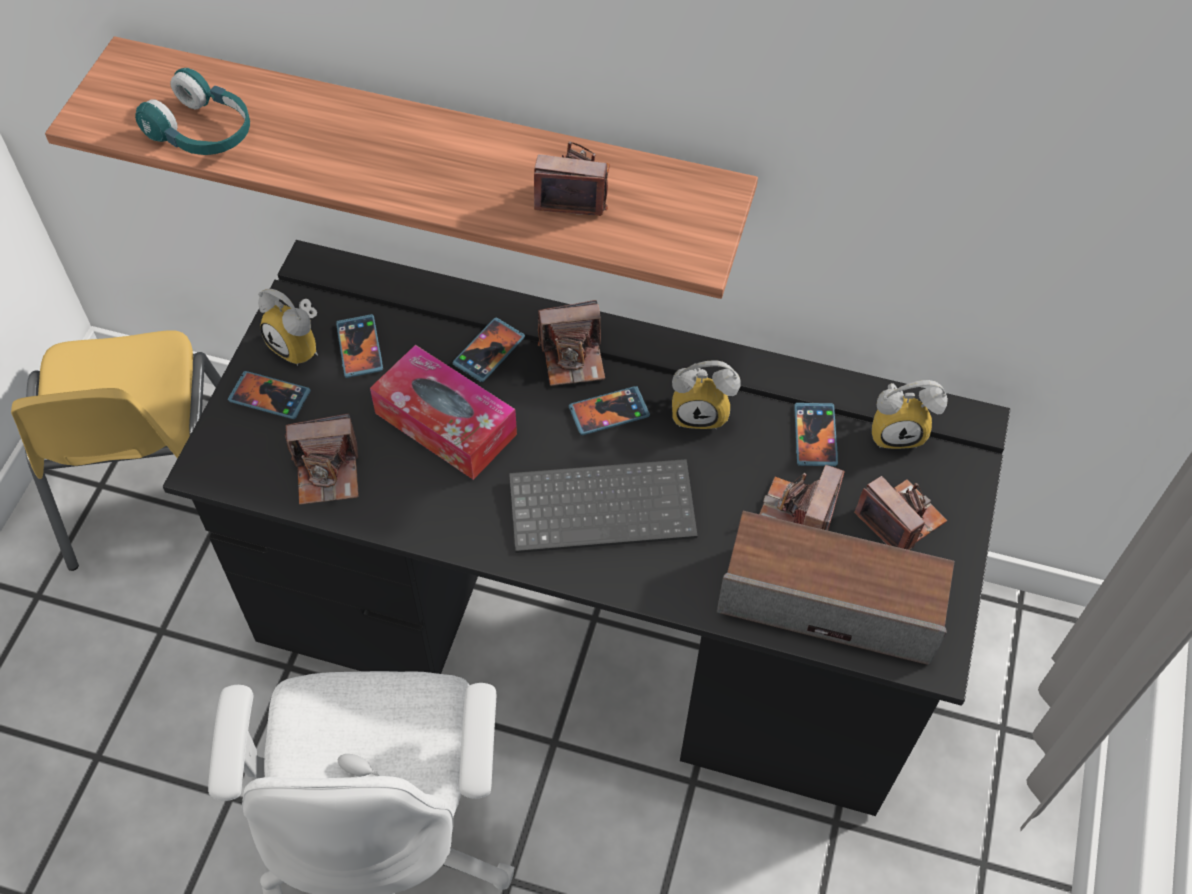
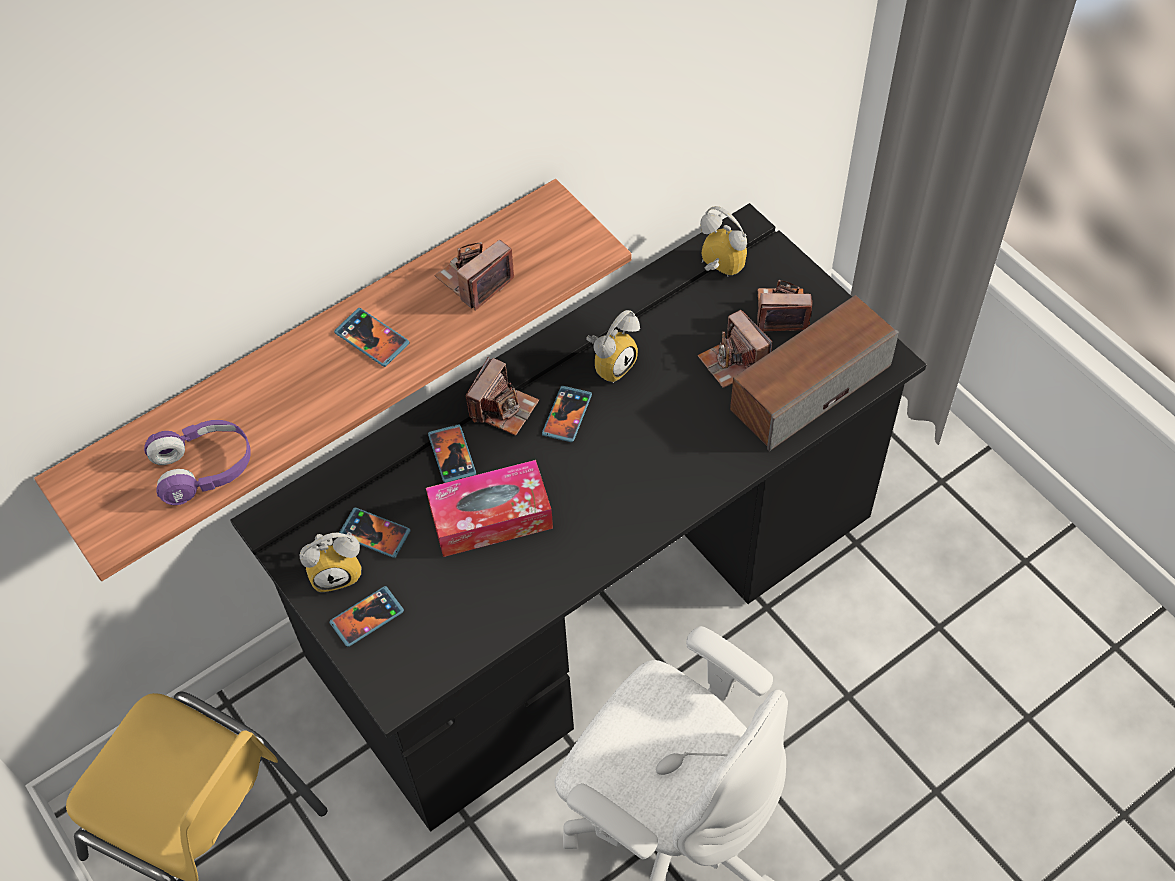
camera: 50 degrees left, 0 degrees up
turquoise headphones [135,68,250,155] -> purple headphones [144,420,251,505]
camera [285,414,359,505] -> none
keyboard [509,459,697,553] -> none
phone [794,403,838,466] -> phone moved to [334,308,410,367]
alarm clock [872,380,948,449] -> alarm clock turned 90 degrees counterclockwise [700,206,747,277]

